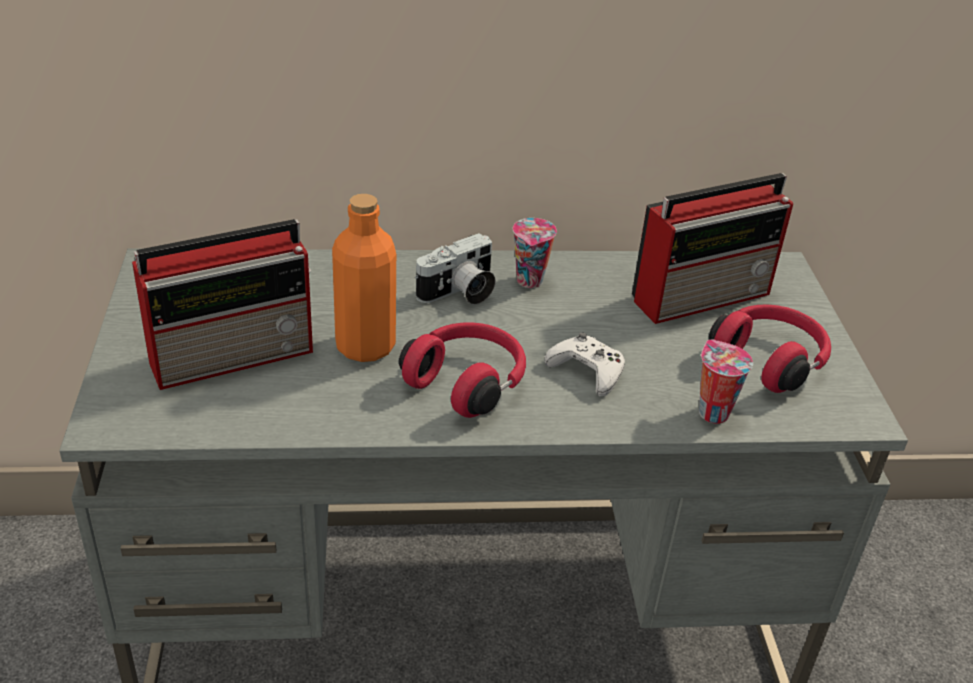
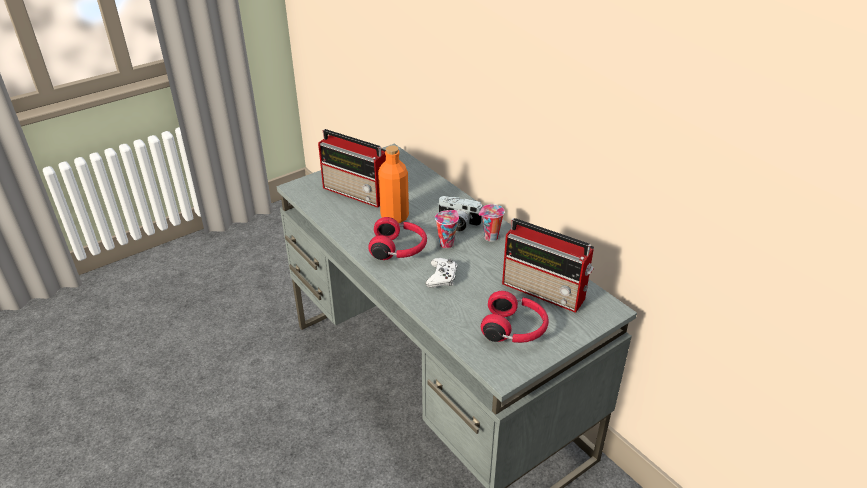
camera: 60 degrees right, 0 degrees up
cup [699,340,753,424] -> cup moved to [435,210,459,248]

